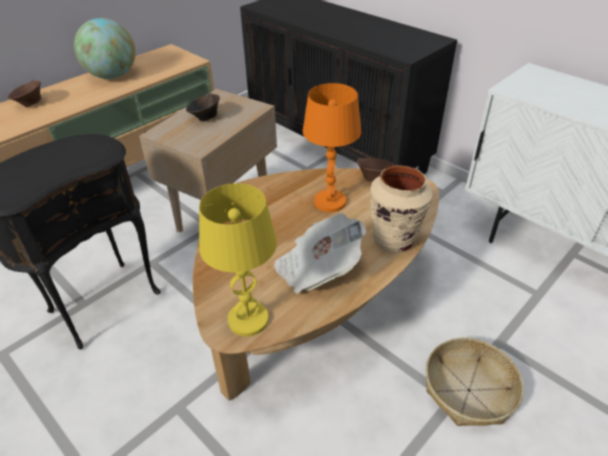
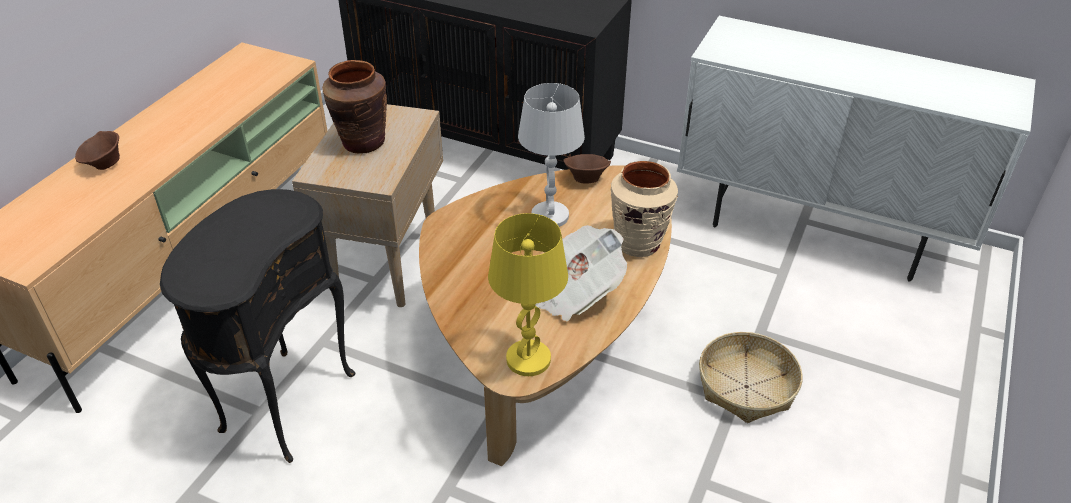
camera: 20 degrees left, 0 degrees up
globe [74,18,136,79] -> none
brown bowl [186,93,220,121] -> brown vase [322,60,387,154]
orange table lamp [303,83,361,212] -> white table lamp [518,83,585,227]

